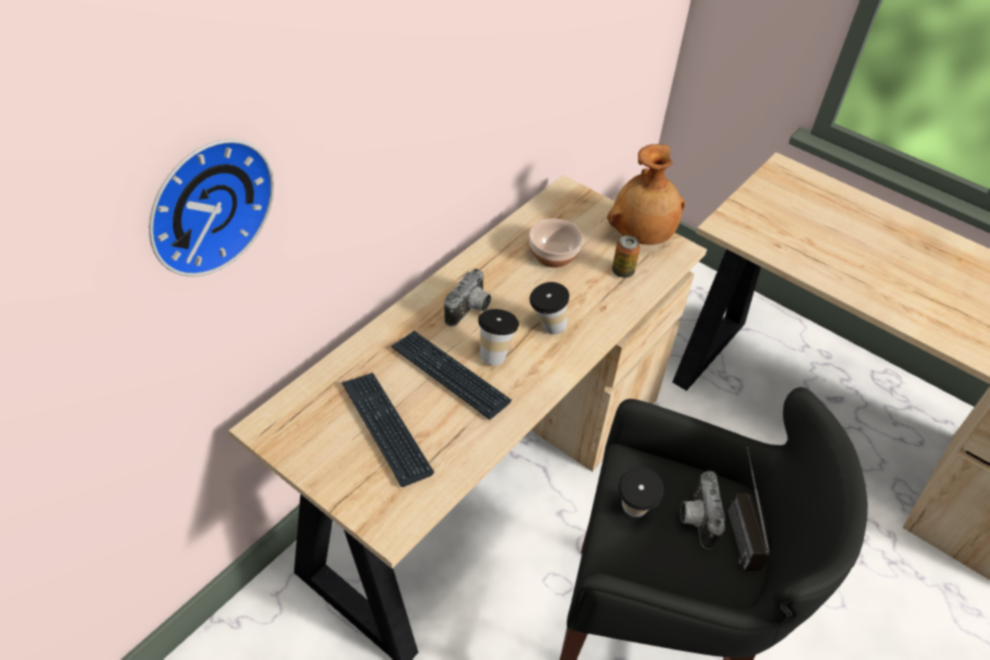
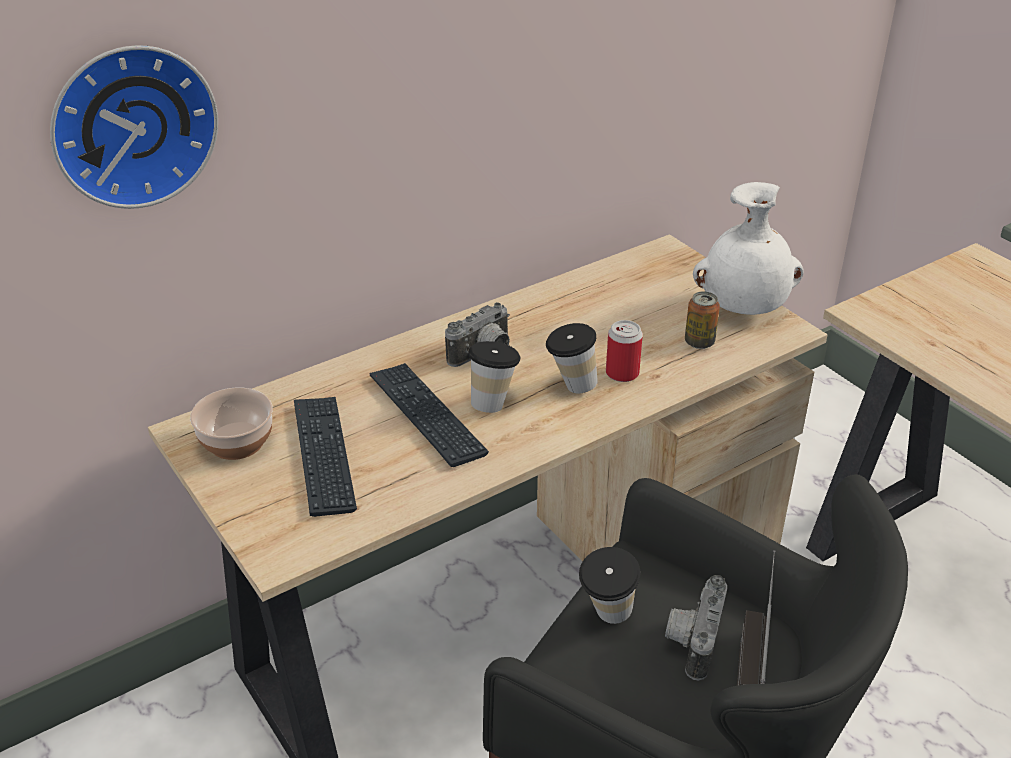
camera: 20 degrees right, 10 degrees down
bowl [529,219,583,268] -> bowl moved to [190,387,272,460]
brown vase [607,144,685,245] -> white vase [693,182,804,315]
none -> can [606,320,643,382]

